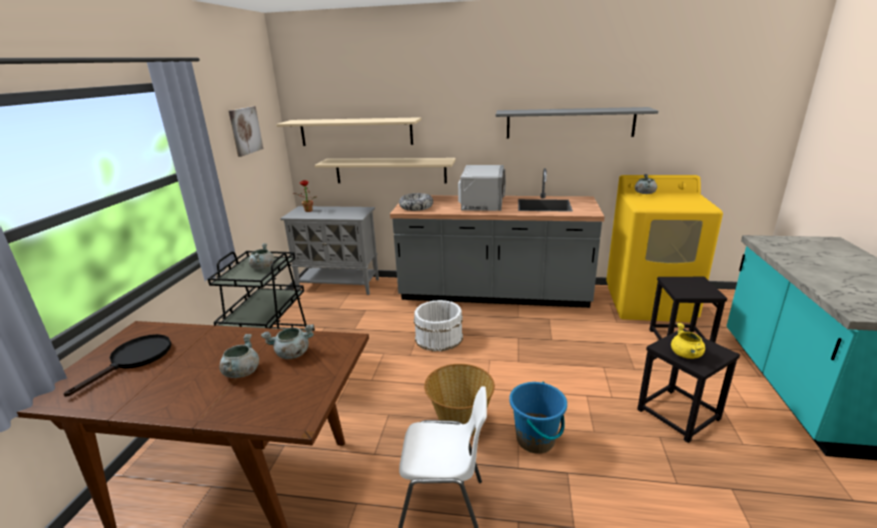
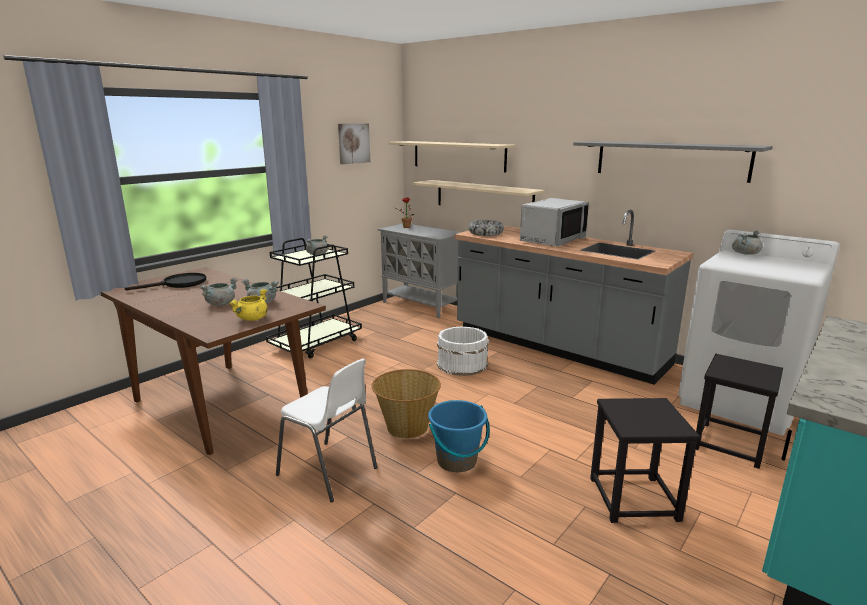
camera: 30 degrees right, 5 degrees down
yellow washing machine [606,175,723,322] -> white washing machine [678,230,840,435]
yellow cooking pot [671,323,705,359] -> yellow cooking pot moved to [229,289,268,321]

